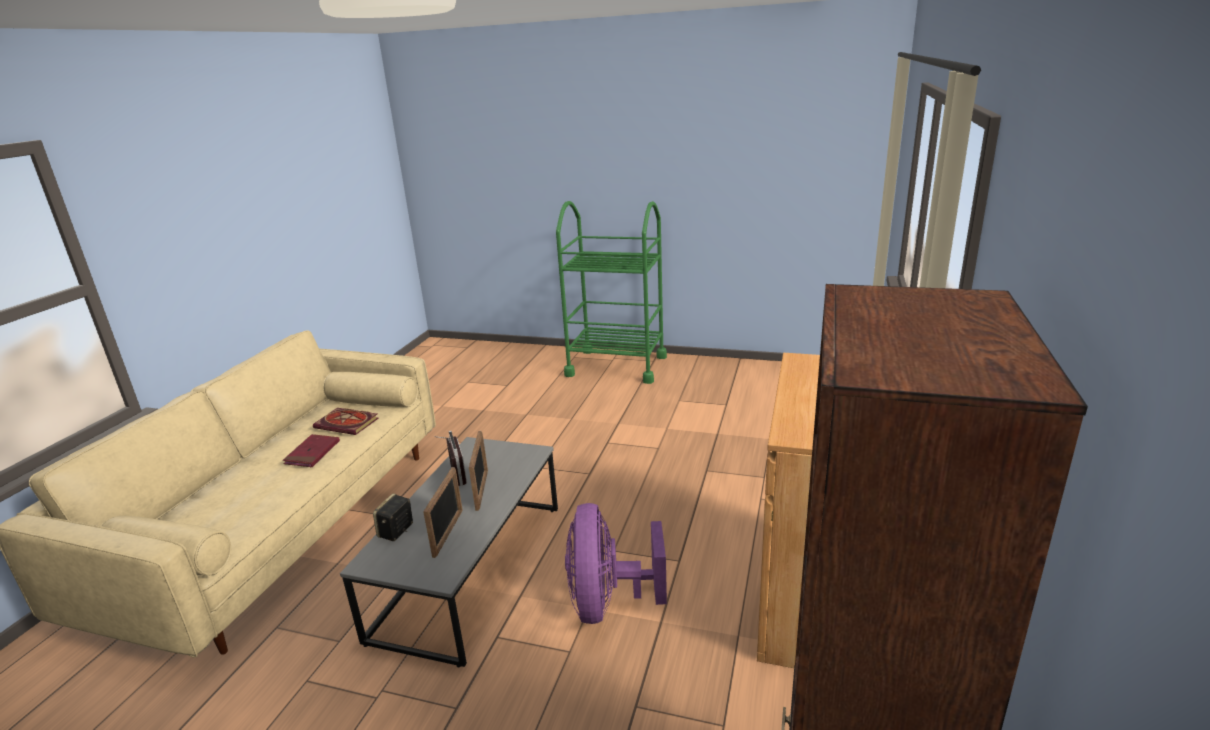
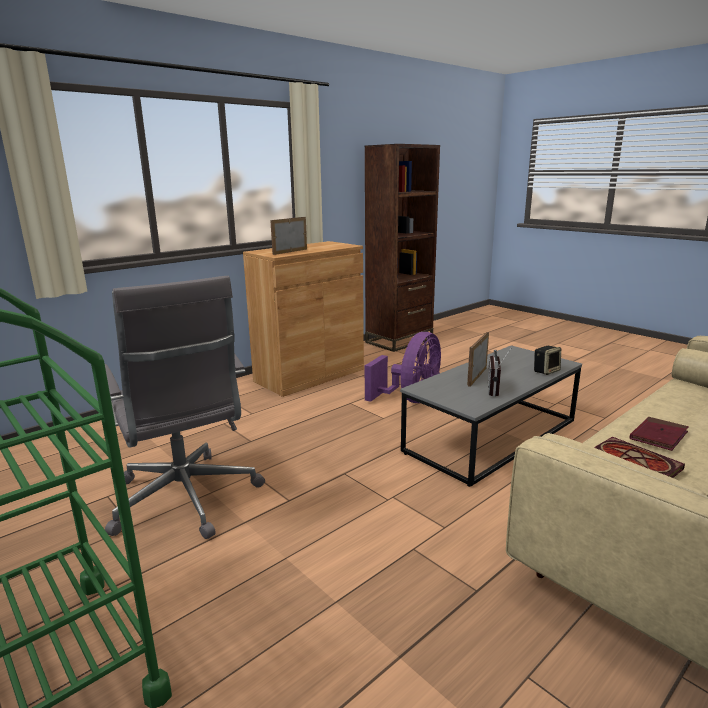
camera: 150 degrees left, 5 degrees down
picture frame [423,467,463,558] -> picture frame moved to [270,217,307,255]
none -> grey office chair [105,276,265,539]

